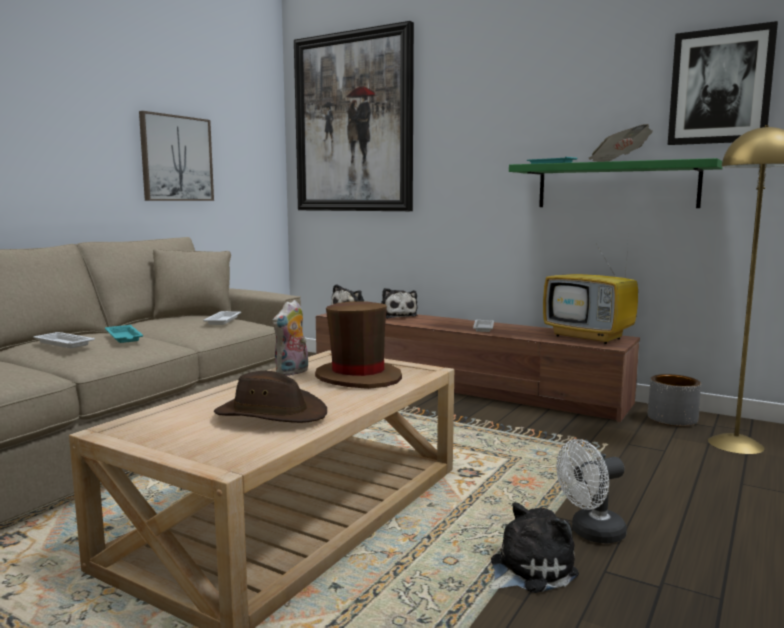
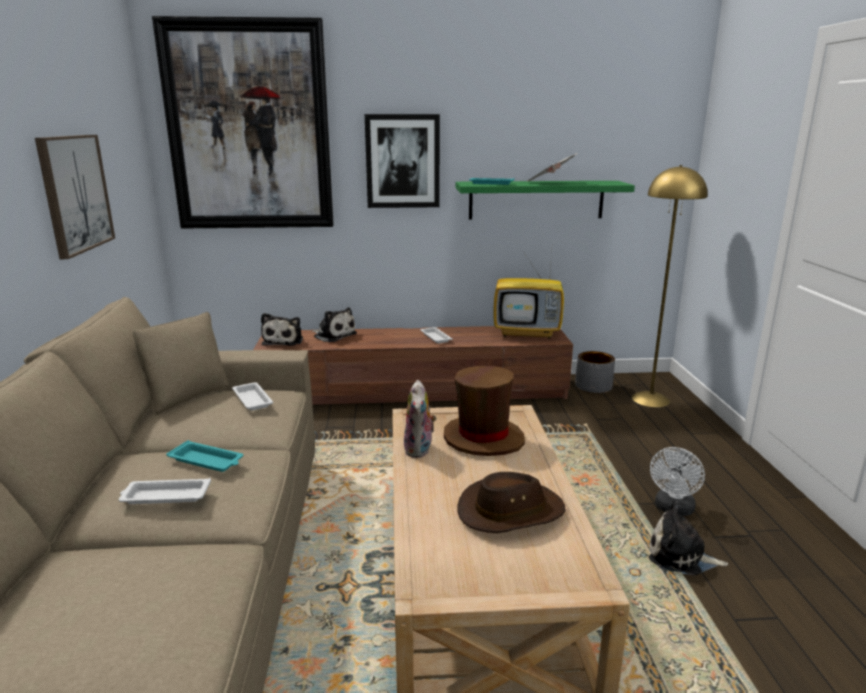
camera: 35 degrees left, 10 degrees up
plush toy [489,502,579,593] -> plush toy turned 90 degrees counterclockwise [649,501,728,576]
picture [668,21,778,145] -> picture moved to [365,114,440,208]

